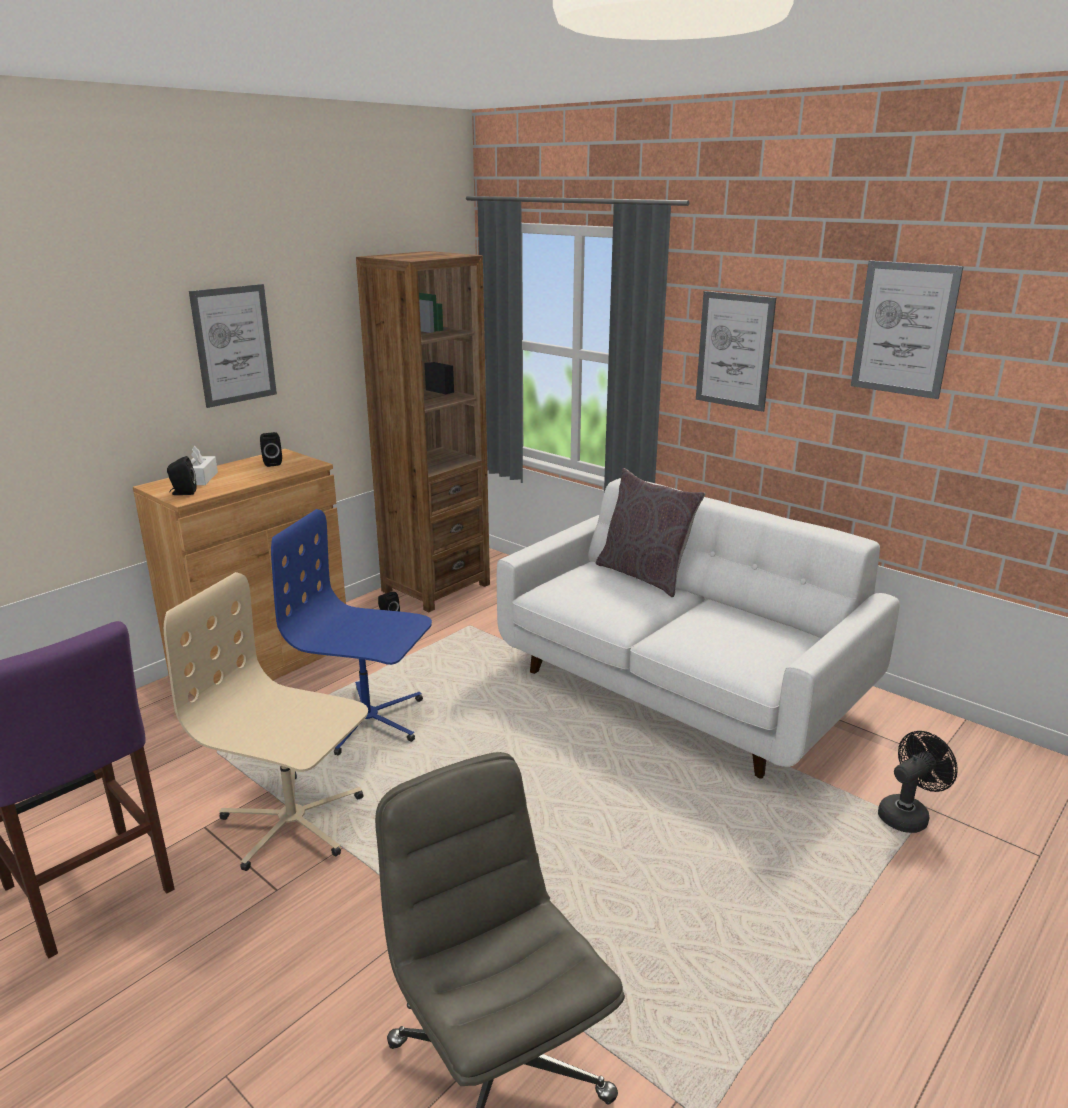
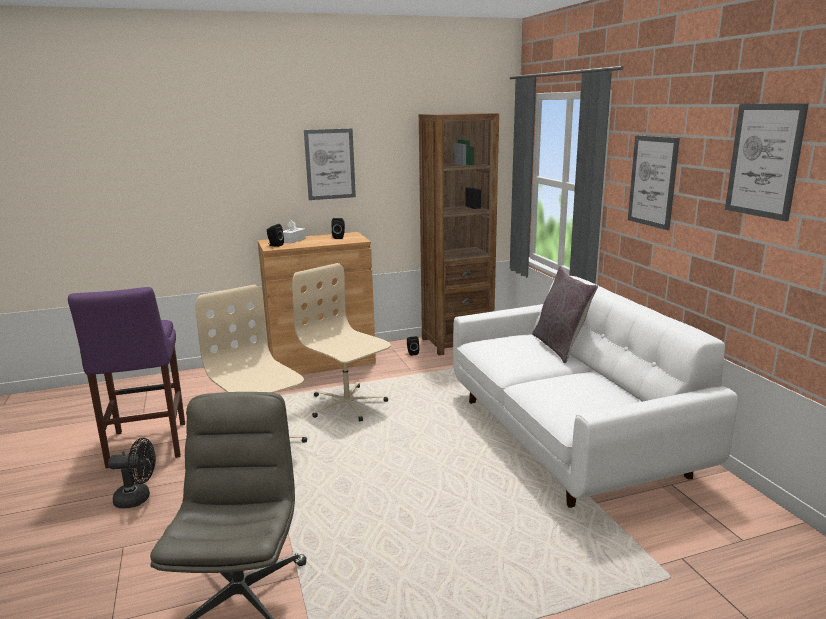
camera: 30 degrees right, 5 degrees down
blue office chair [271,509,432,755] -> beige office chair [292,263,391,421]
black fan [878,731,958,833] -> black fan moved to [108,438,156,509]

